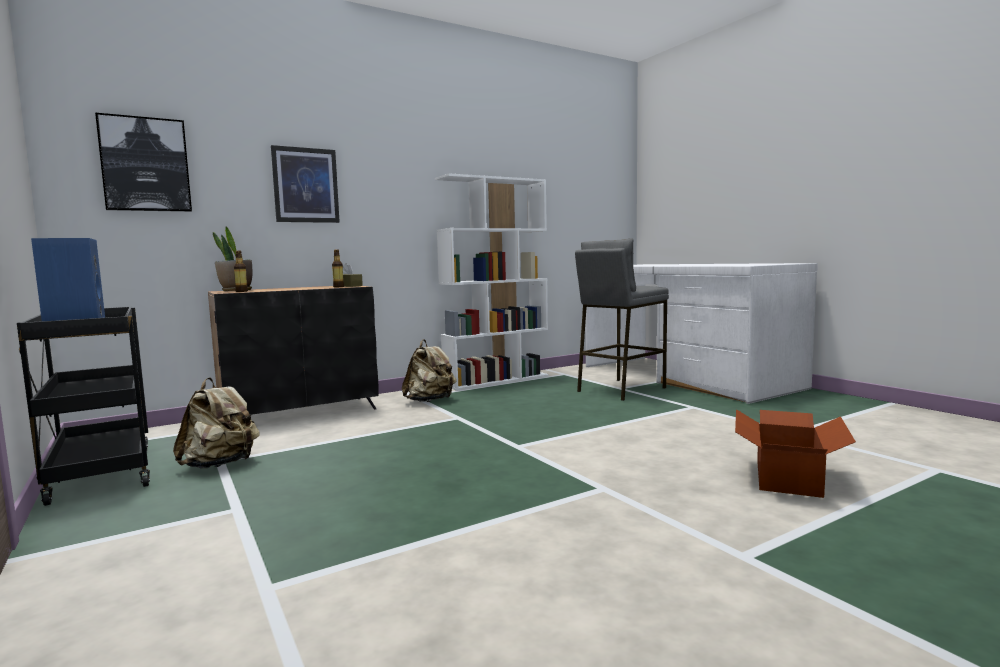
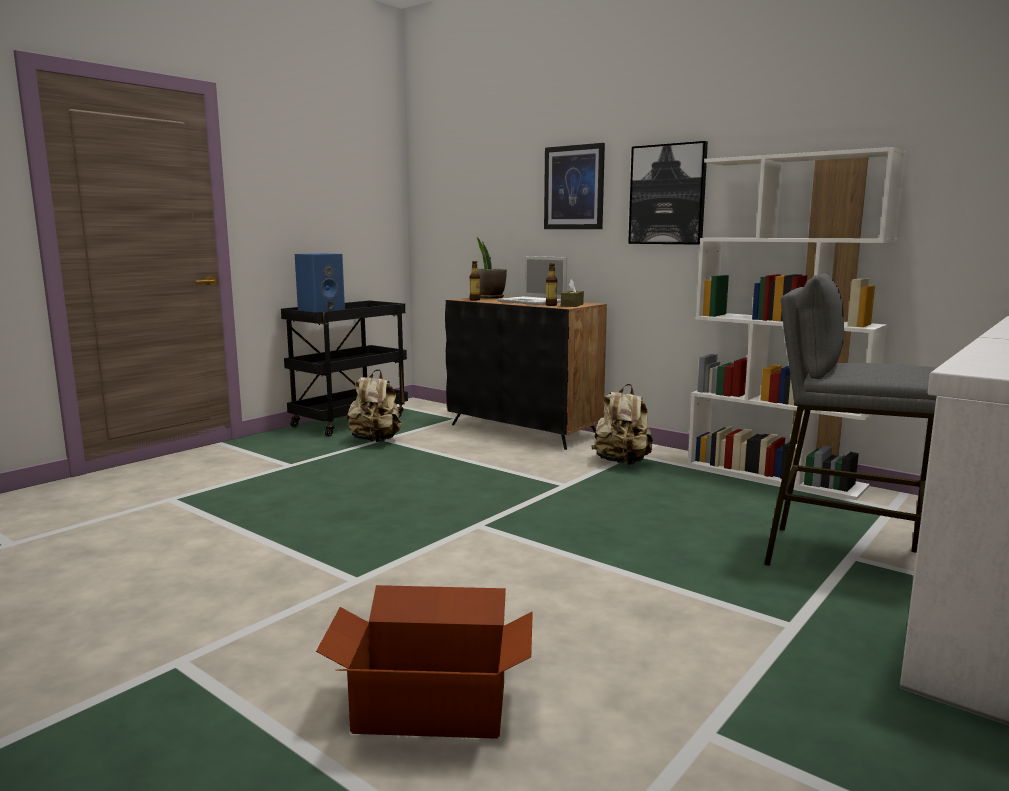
camera: 70 degrees right, 5 degrees up
picture [95,113,192,212] -> picture moved to [628,141,708,245]
none -> laptop [497,256,567,305]

